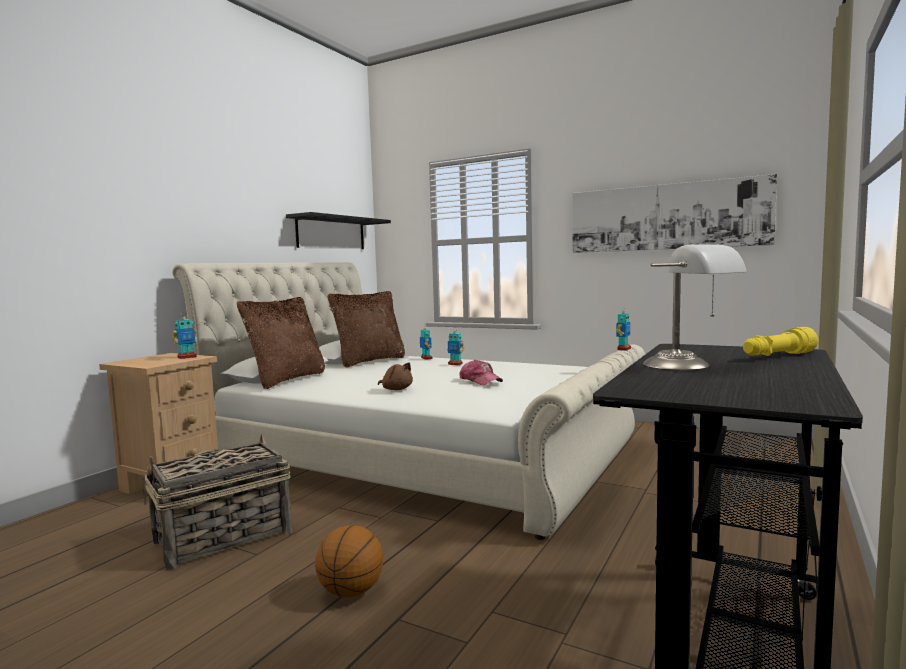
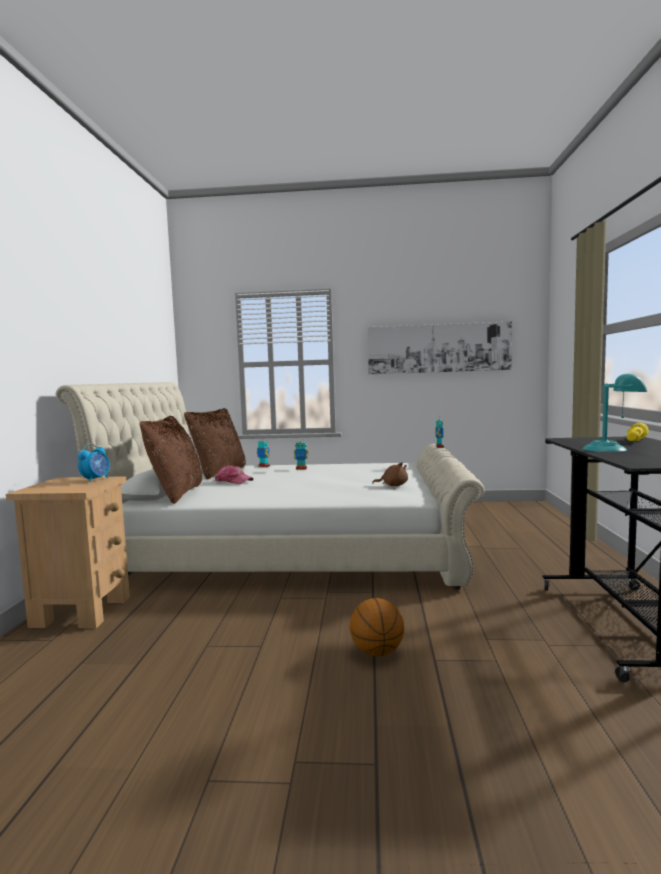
camera: 25 degrees left, 0 degrees up
basket [143,434,292,570] -> none
toy robot [172,312,197,359] -> alarm clock [78,443,110,482]
black shelf [286,212,391,249] -> none
brown plush toy [378,362,413,390] -> brown plush toy moved to [372,463,408,486]
cap [459,360,503,385] -> cap moved to [215,465,253,484]
white table lamp [643,244,747,370] -> turquoise table lamp [582,374,647,452]

